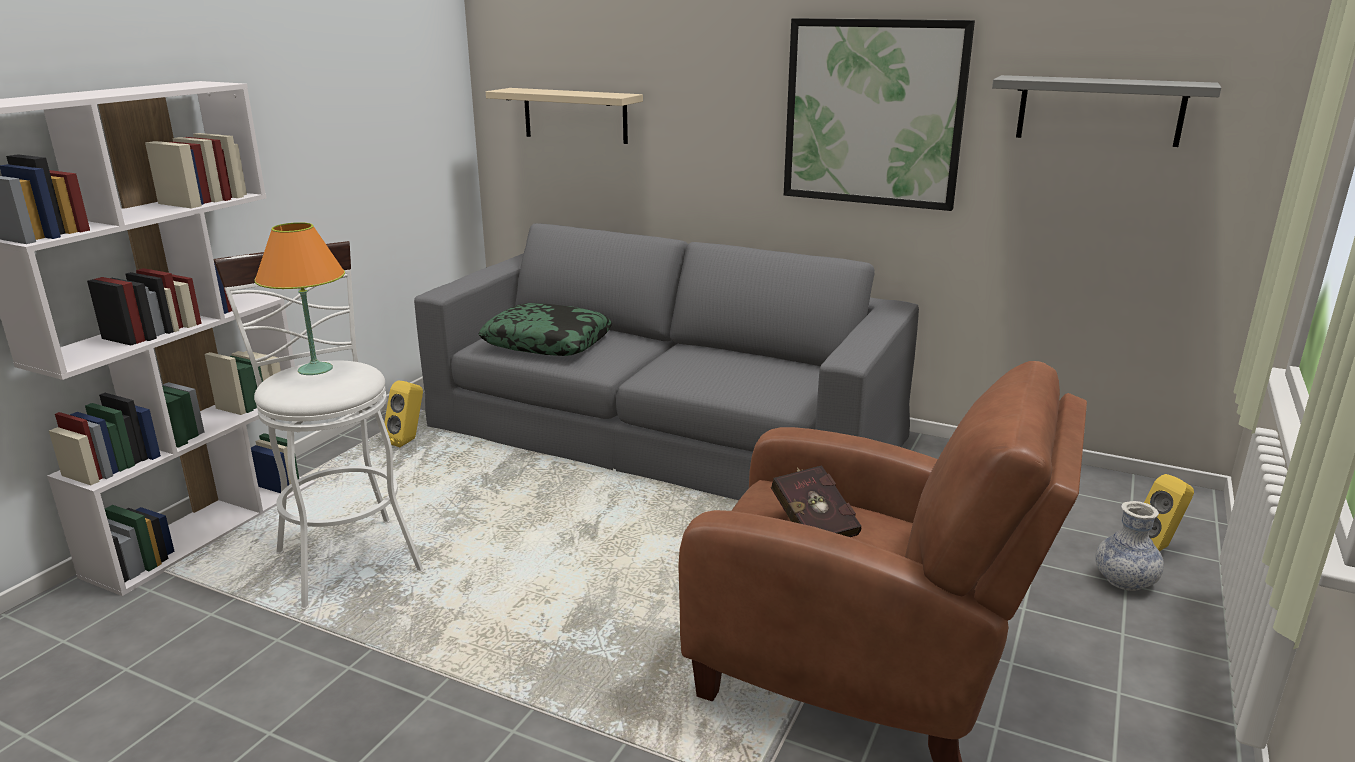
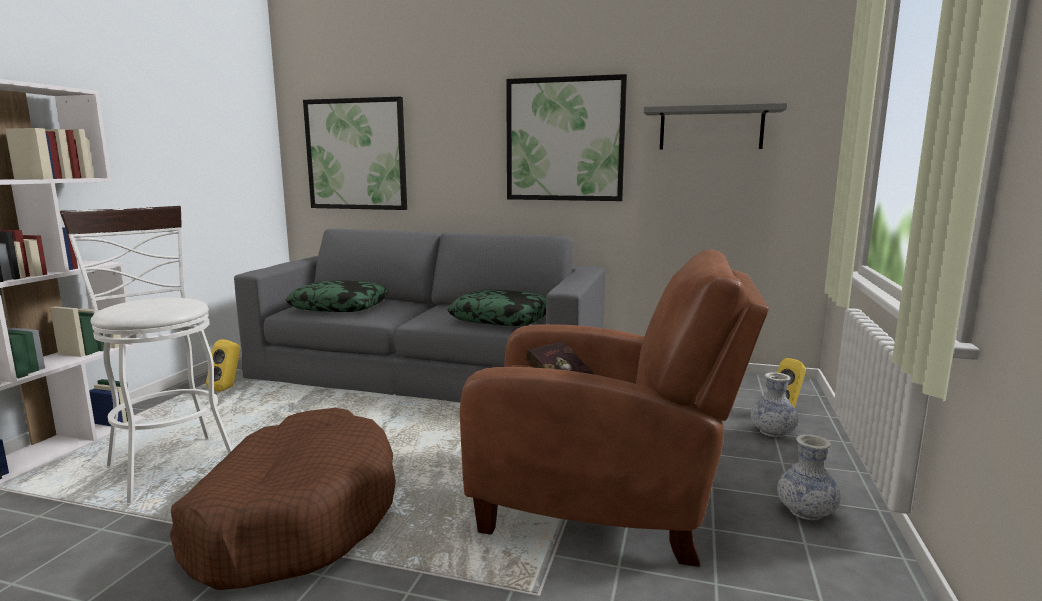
camera: 10 degrees left, 10 degrees down
orange table lamp [254,222,345,375] -> none
beige shelf [486,88,643,144] -> picture [303,97,407,210]
none -> brown dog bed [170,408,396,590]
none -> pillow [447,290,546,326]
none -> vase [777,434,840,520]

